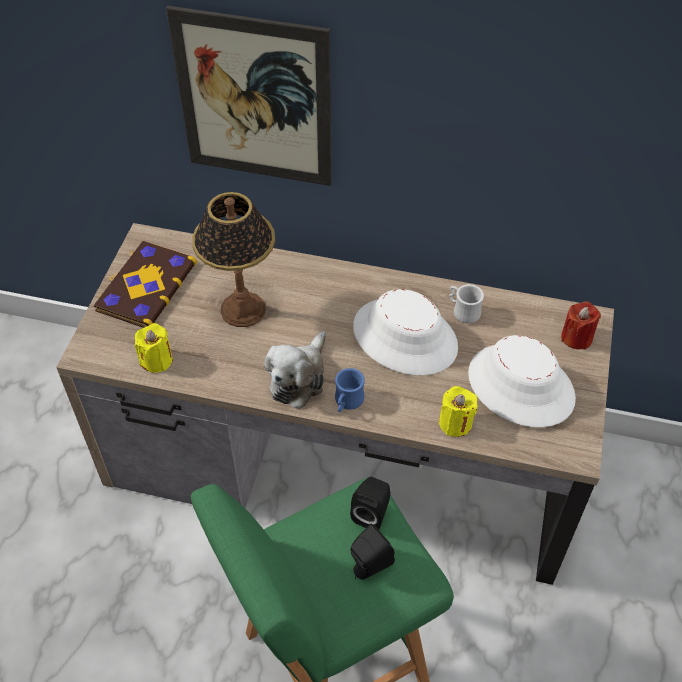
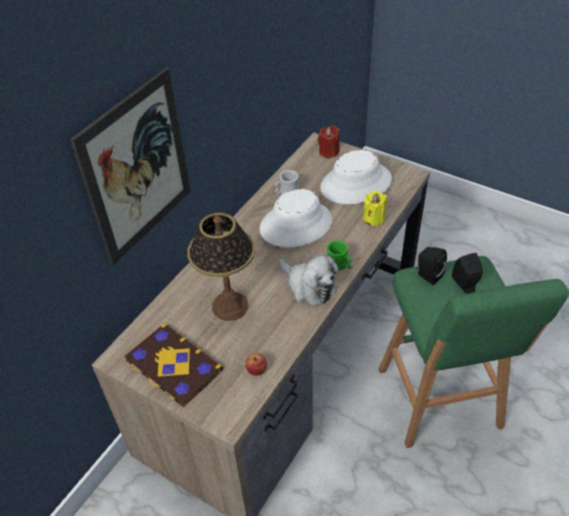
camera: 70 degrees left, 5 degrees down
yellow candle [135,323,173,373] -> apple [245,353,267,376]
blue mug [335,368,365,412] -> green mug [327,241,352,271]

